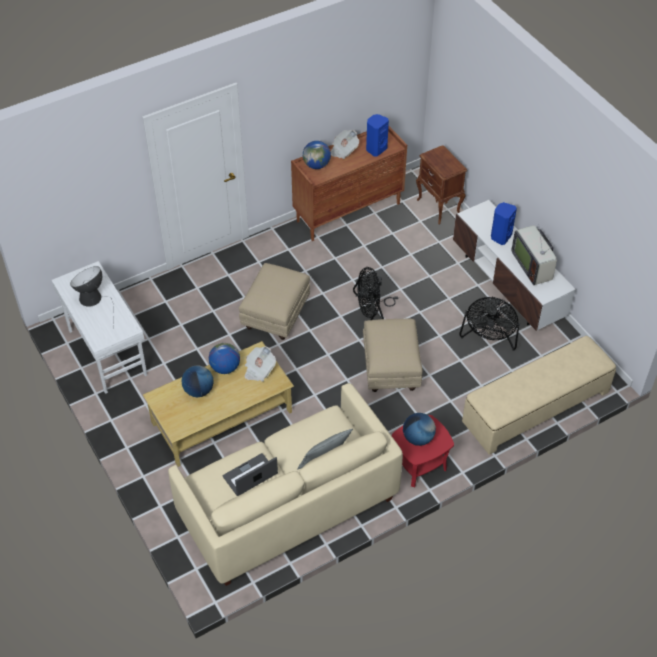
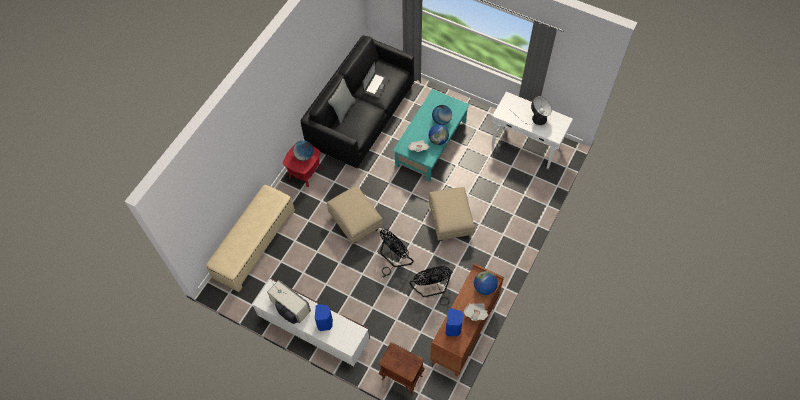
camera: 150 degrees right, 10 degrees up
beige coffee table [143,341,294,467] -> turquoise coffee table [393,89,470,182]
beige sofa [168,383,403,586] -> black sofa [301,35,414,169]
black fan [459,297,520,351] -> black fan moved to [409,266,453,308]

